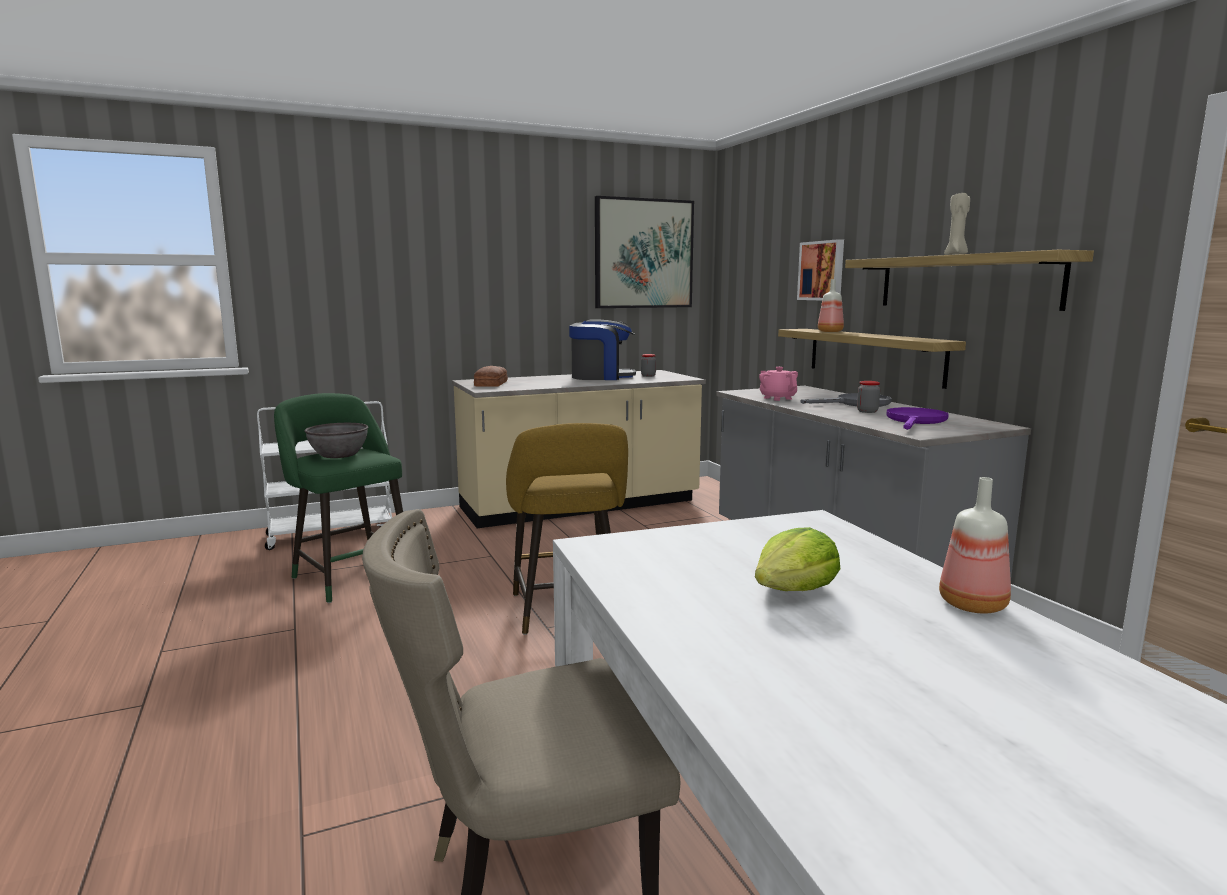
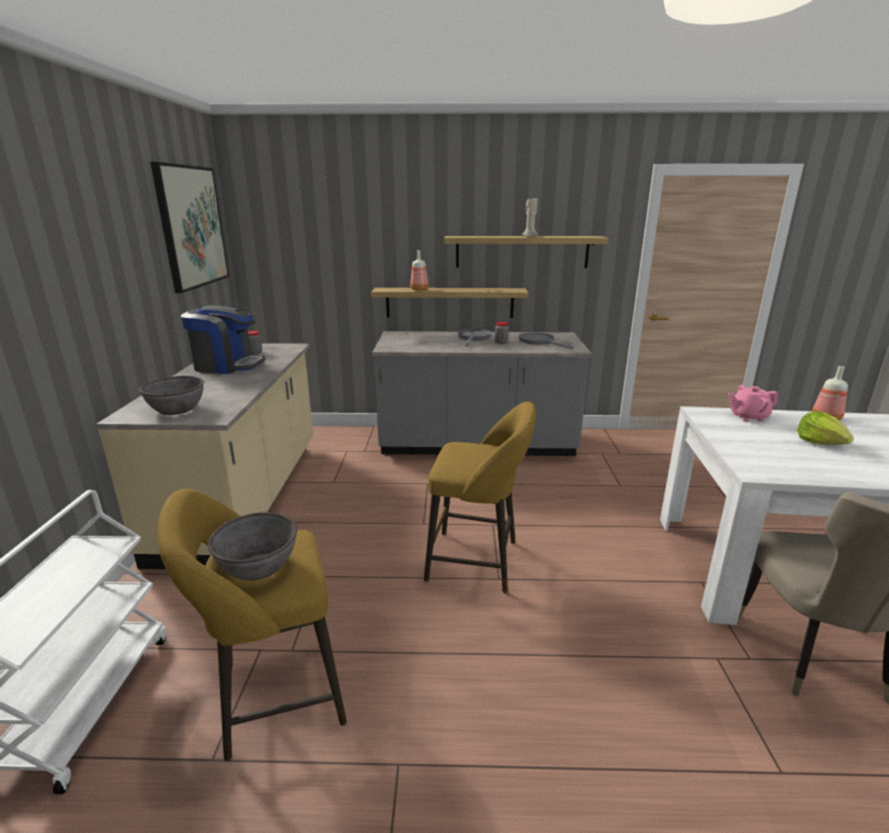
camera: 65 degrees left, 10 degrees up
green stool [274,393,403,603] -> yellow stool [157,489,347,761]
bread [474,366,508,387] -> grey bowl [139,376,204,415]
coffee machine [569,319,636,380] -> coffee machine turned 75 degrees clockwise [181,306,265,374]
pink teapot [759,367,798,401] -> pink teapot moved to [728,385,778,422]
picture [797,239,844,301] -> none
purple frying pan [887,407,949,430] -> grey frying pan [519,332,574,349]

